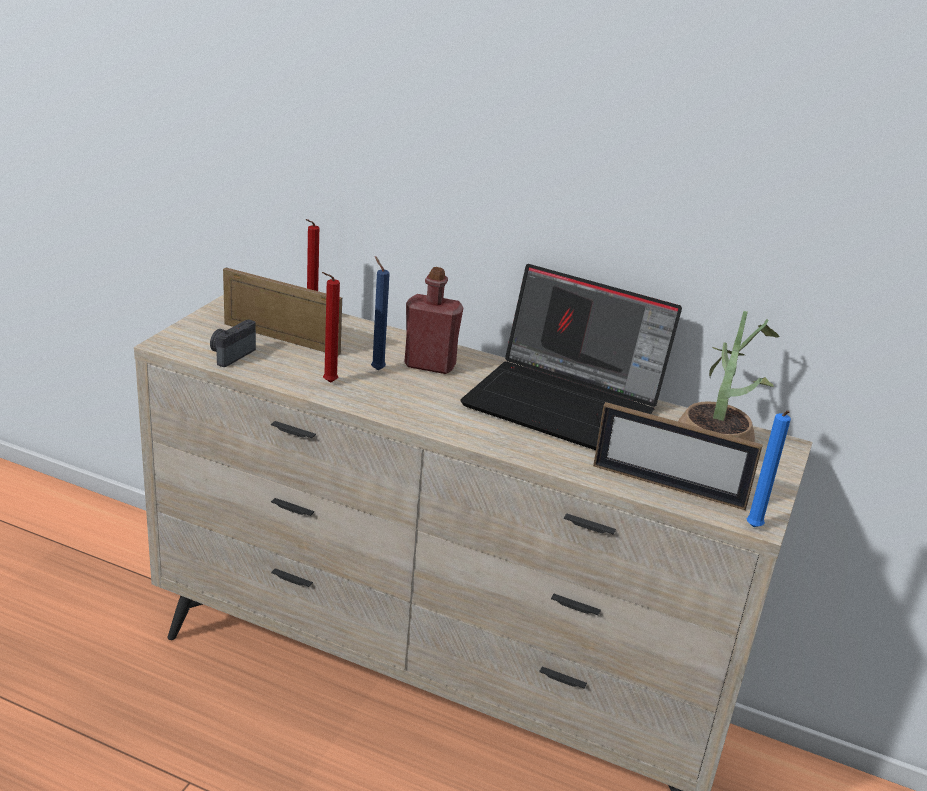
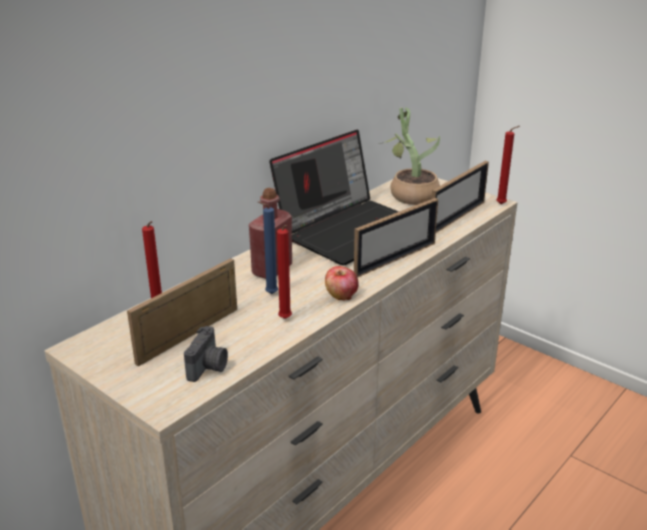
camera: 70 degrees left, 0 degrees up
camera [210,320,256,367] -> camera turned 120 degrees counterclockwise [184,326,228,382]
blue candle [747,411,791,527] -> red candle [496,126,520,204]
none -> apple [325,266,359,300]
none -> picture frame [354,198,438,278]

